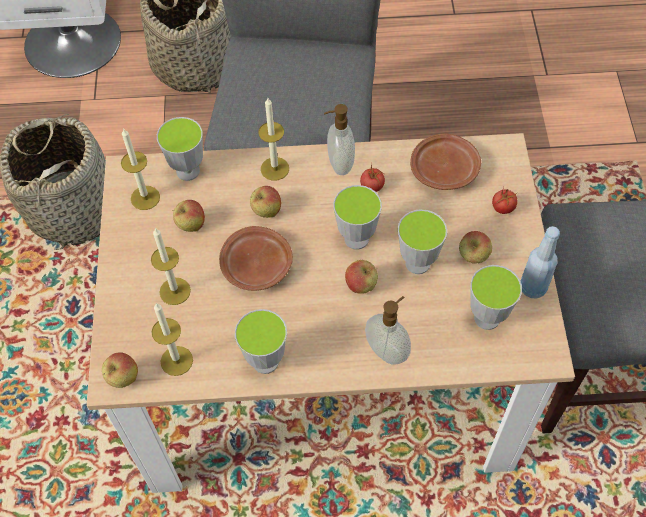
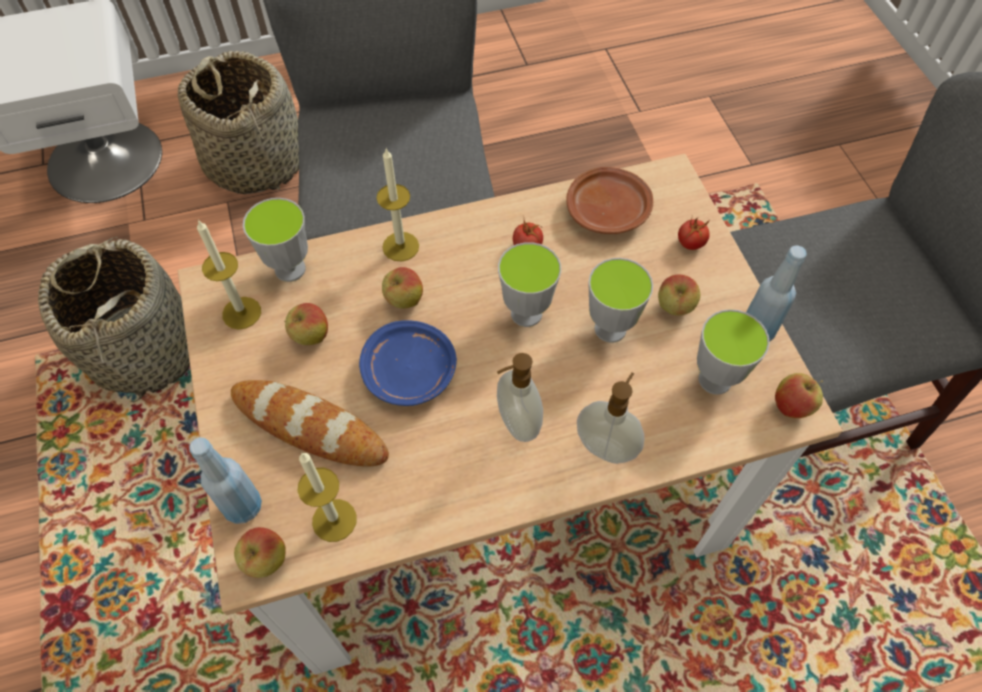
camera: 15 degrees left, 0 degrees up
candle [151,228,191,305] -> bread [231,380,389,467]
brown plate [219,226,293,291] -> blue plate [359,320,457,406]
cup [235,309,287,374] -> none
soap dispenser [324,104,355,175] -> soap dispenser moved to [497,353,543,442]
apple [345,260,378,294] -> apple moved to [775,373,823,418]
none -> blue bottle [189,437,262,524]

